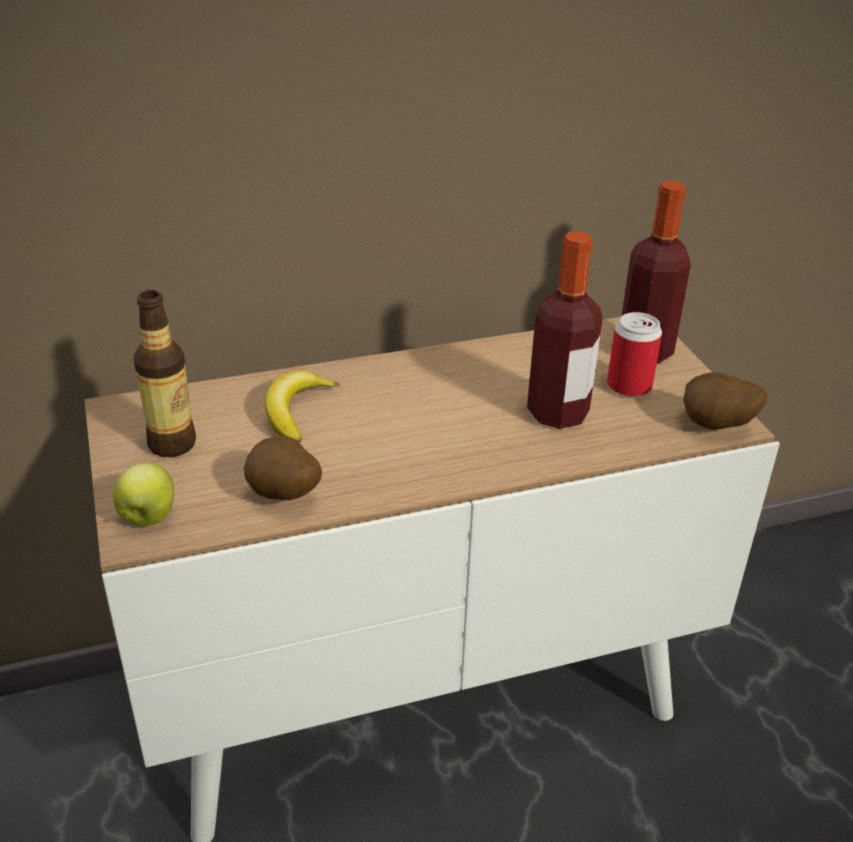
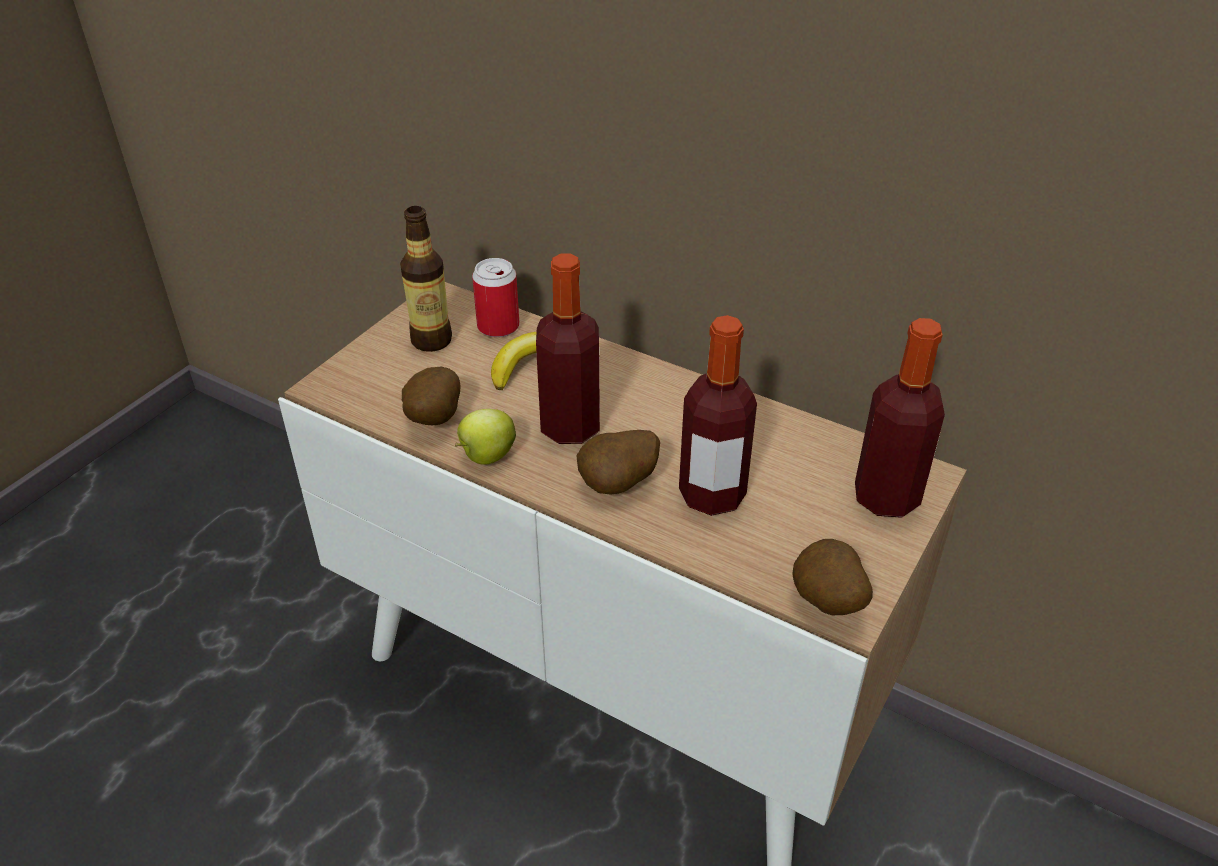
camera: 50 degrees right, 5 degrees up
apple [113,462,174,526] -> apple moved to [455,409,516,465]
can [607,312,662,397] -> can moved to [472,258,520,337]
none -> bottle [536,253,600,444]
none -> potato [576,430,660,494]

